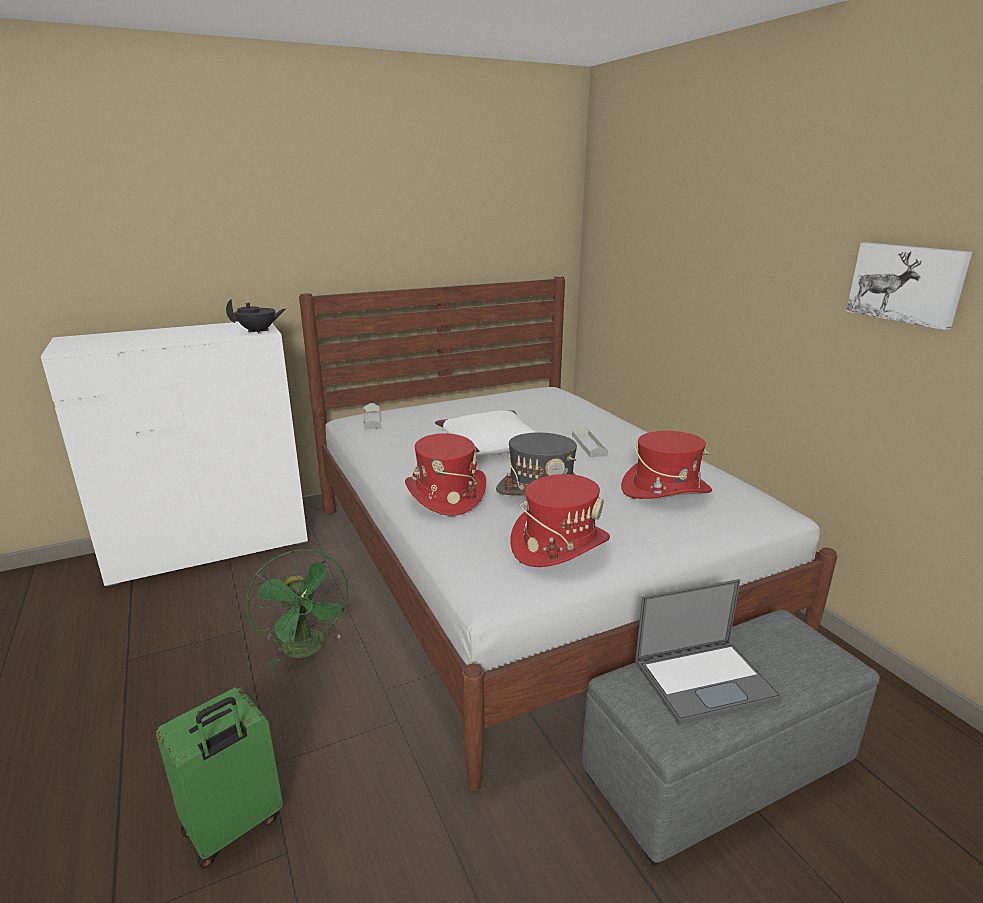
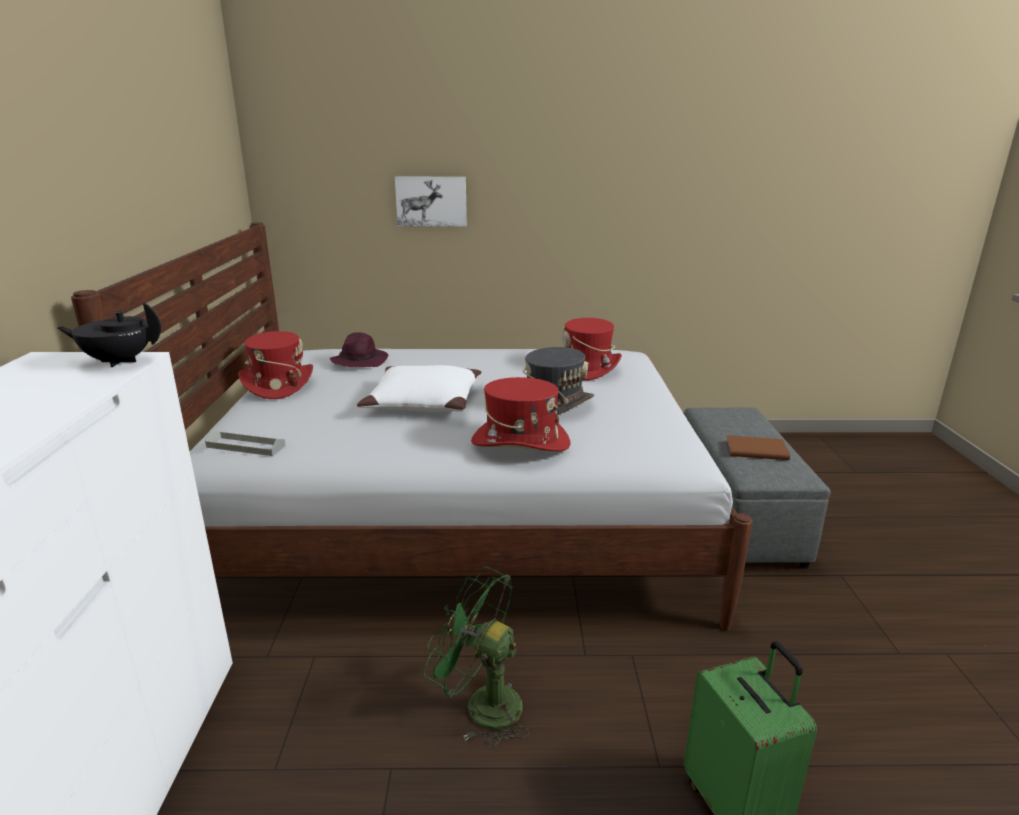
camera: 65 degrees left, 0 degrees up
black teapot [226,299,286,333] -> black teapot turned 90 degrees counterclockwise [56,302,161,367]
green fan [246,550,350,666] -> green fan turned 150 degrees counterclockwise [424,566,529,747]
red hat [510,474,610,567] -> red hat moved to [238,331,313,399]
grey tray [572,426,608,457] -> none
laptop [635,579,782,725] -> brown book [726,435,790,460]
picture [846,242,972,330] -> picture moved to [395,177,467,227]
none -> purple hat [330,332,388,367]

